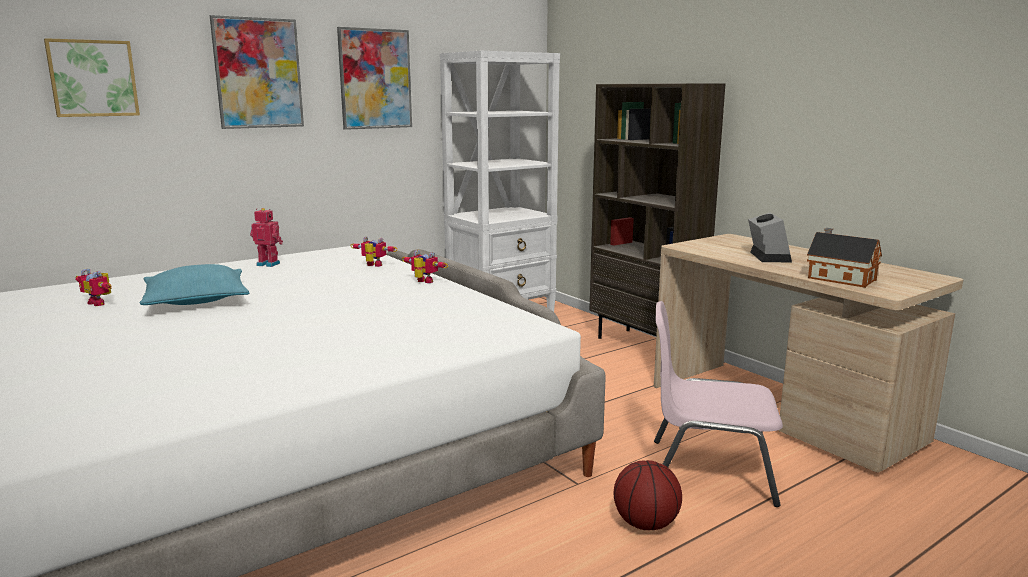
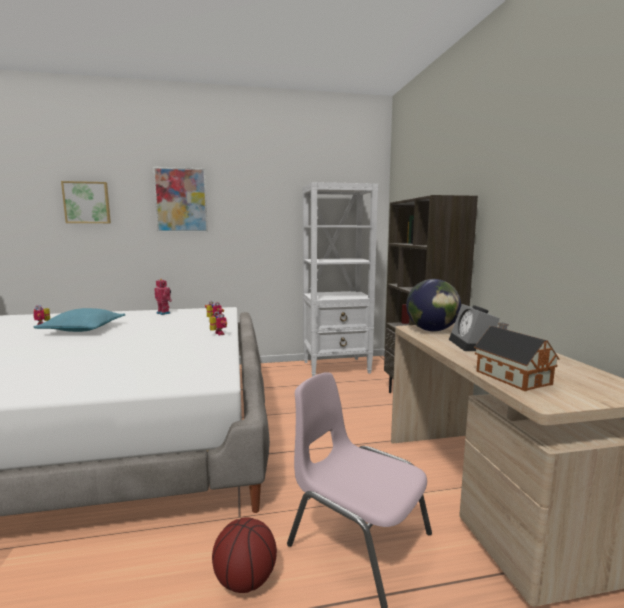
camera: 25 degrees right, 5 degrees down
picture [337,27,412,130] -> none
alarm clock [748,213,792,262] -> alarm clock turned 150 degrees clockwise [449,304,500,351]
none -> globe [406,279,461,331]

